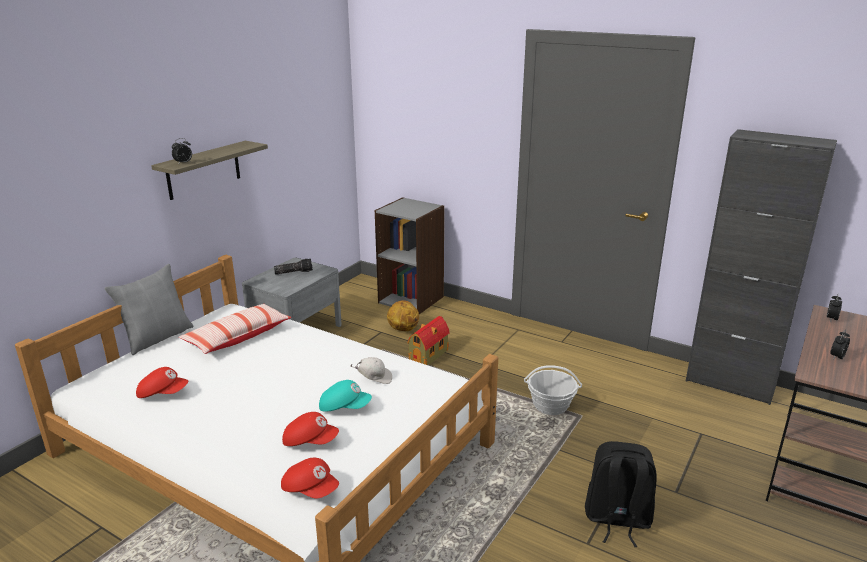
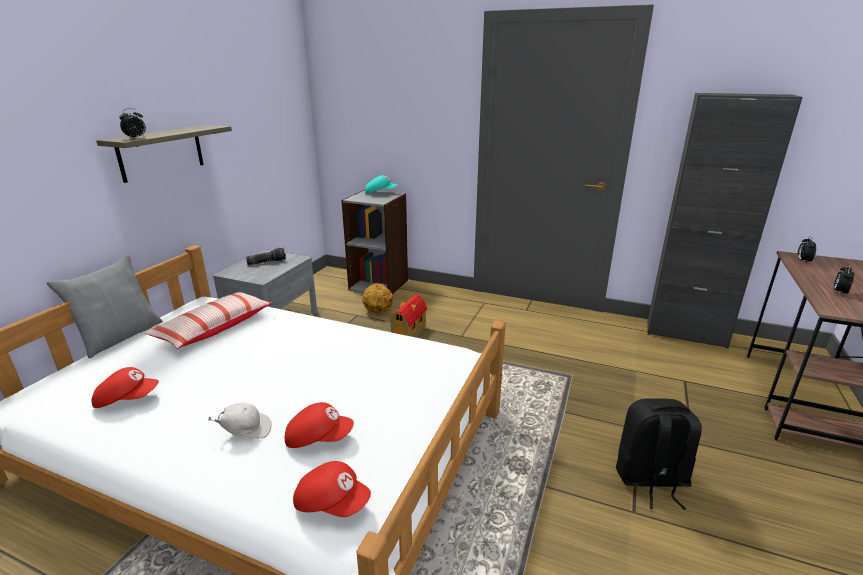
camera: 10 degrees left, 0 degrees up
turquoise cap [319,380,372,412] -> turquoise cap moved to [365,175,398,194]
white cap [351,357,392,384] -> white cap moved to [208,403,271,439]
basket [524,365,582,415] -> none

